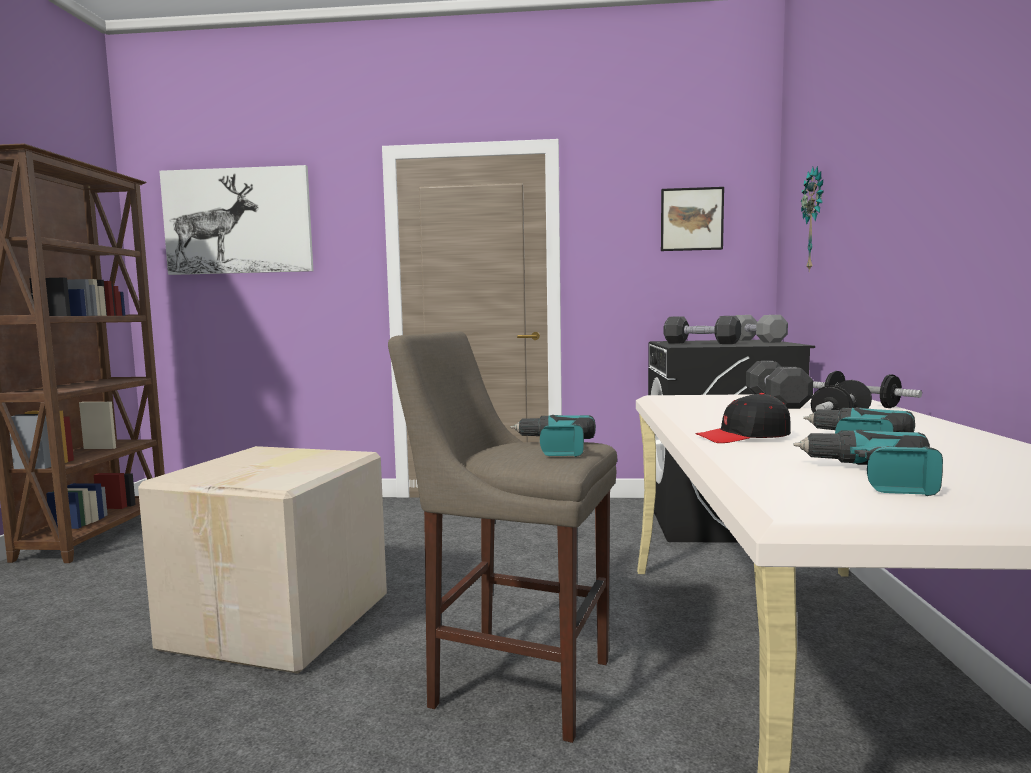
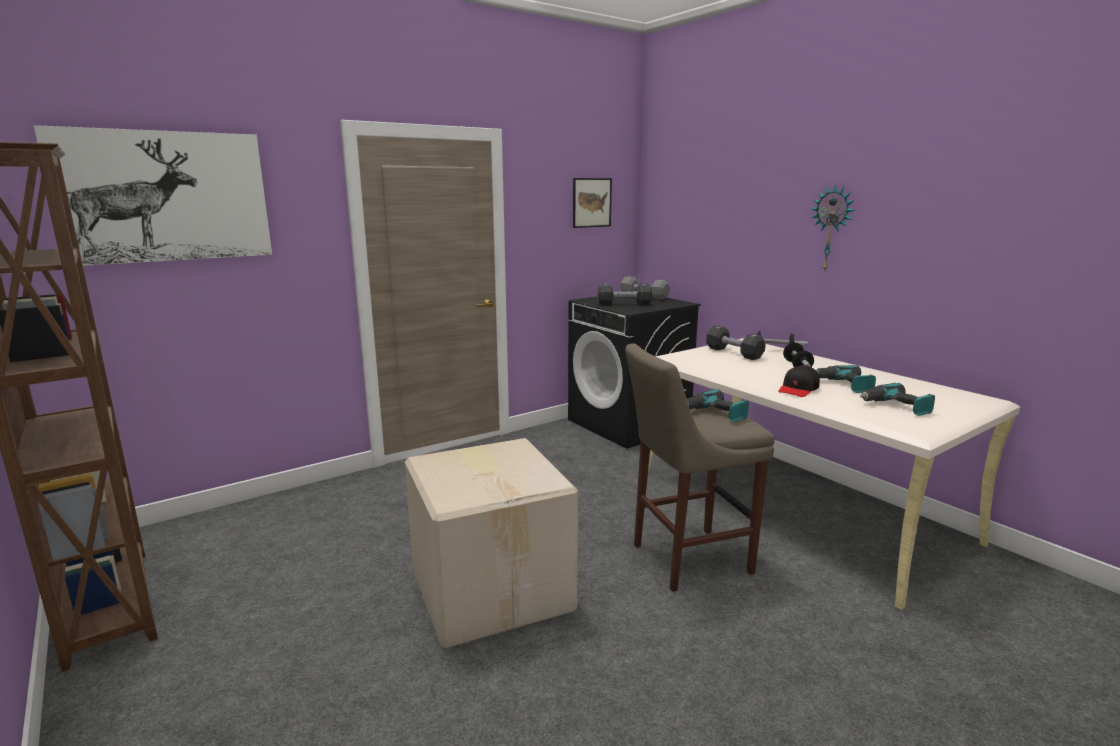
camera: 40 degrees left, 10 degrees up
wall clock [801,166,824,271] -> wall clock moved to [812,184,855,271]

